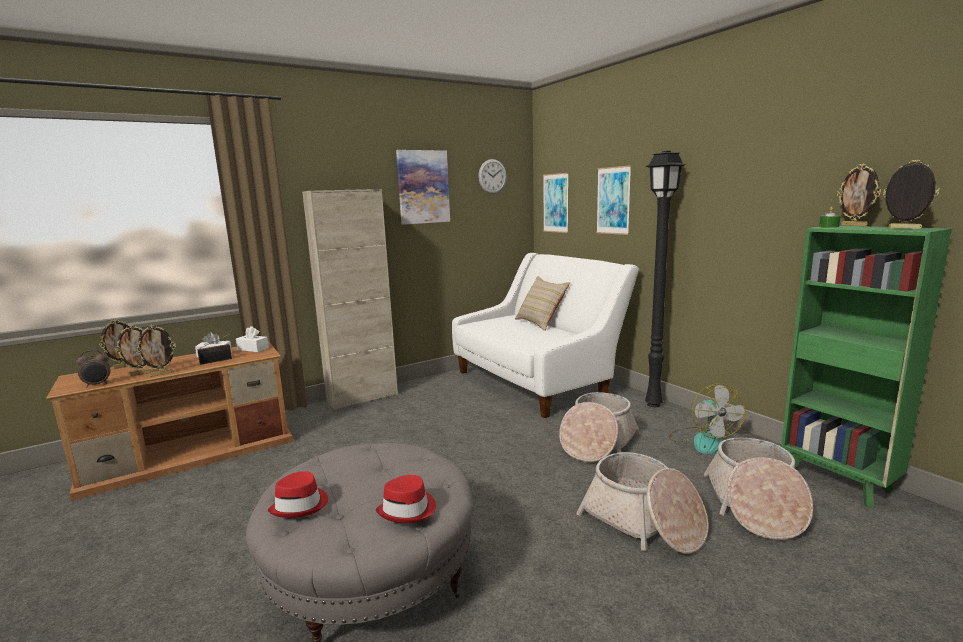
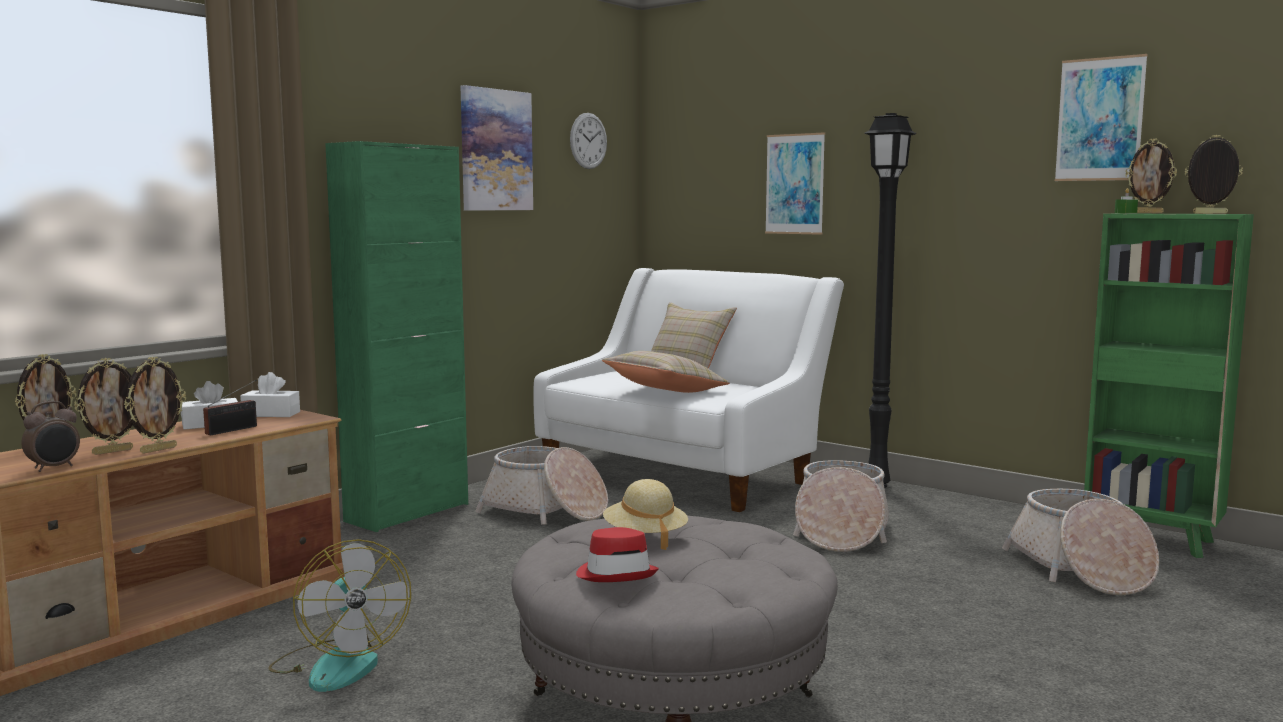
camera: 20 degrees left, 5 degrees down
beige cabinet [302,189,398,410] -> green cabinet [325,141,468,532]
red hat [376,475,436,523] -> none
picture [543,173,569,233] -> picture moved to [1055,54,1148,181]
basket [577,452,709,554] -> basket moved to [475,446,608,525]
fan [669,383,745,454] -> fan moved to [268,539,411,692]
none -> beige pillow [602,351,730,393]
none -> beige hat [603,479,688,550]

